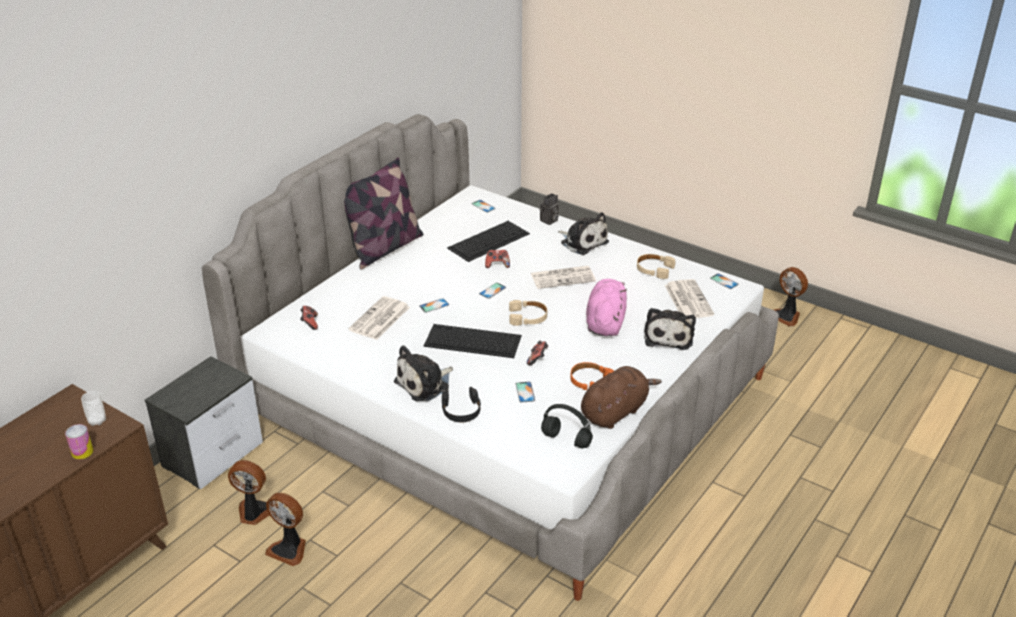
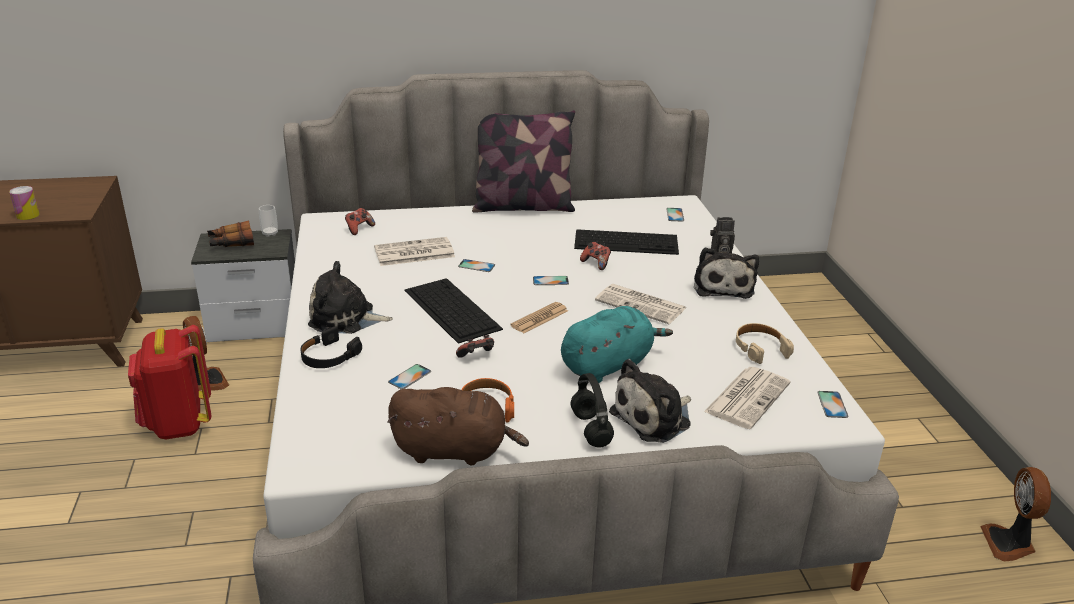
camera: 45 degrees right, 5 degrees down
cup [81,391,106,426] -> cup moved to [259,205,278,237]
fan [265,493,306,566] -> red backpack [128,325,211,439]
beige headphones [509,300,547,326] -> newspaper [510,302,568,333]
black headphones [541,404,593,448] -> black headphones moved to [571,373,614,448]
pink plush toy [586,279,627,336] -> turquoise plush toy [561,306,673,383]
none -> binoculars [207,221,254,247]

